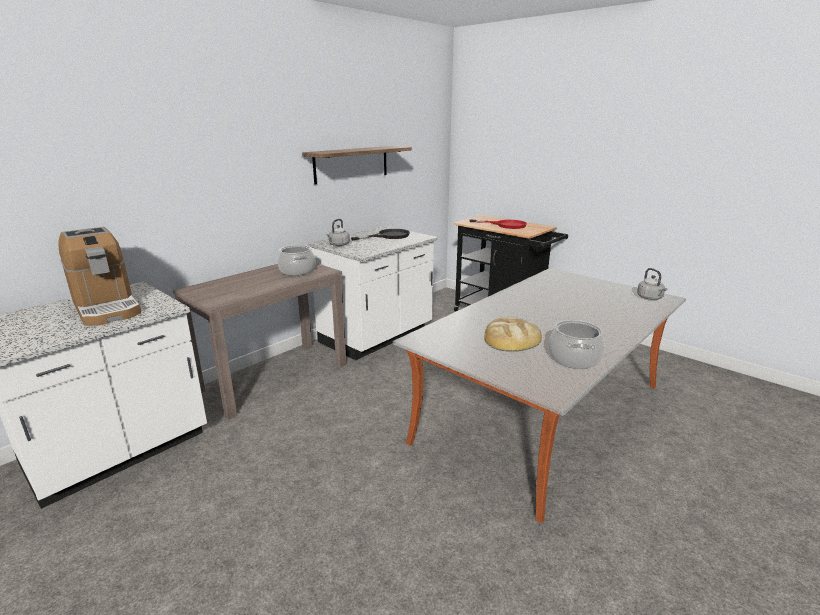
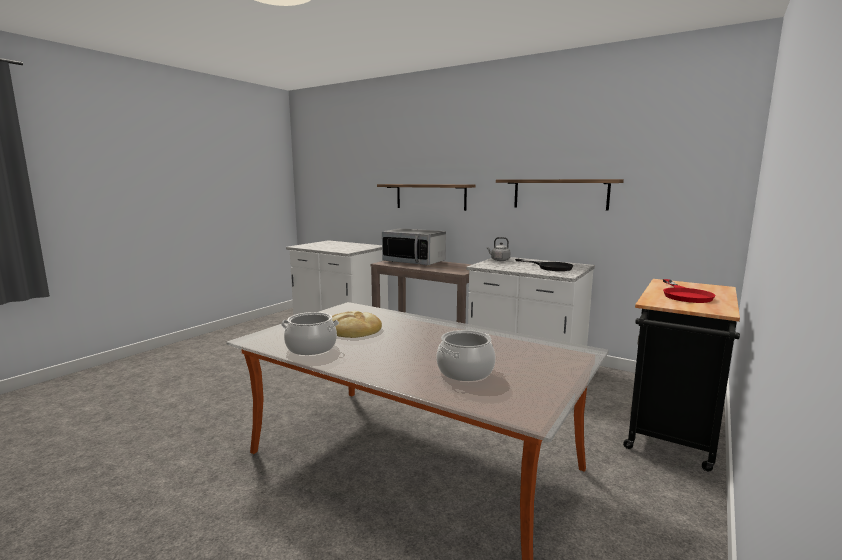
camera: 80 degrees right, 10 degrees down
coffee machine [58,227,141,326] -> none
cooking pot [277,245,316,275] -> cooking pot moved to [437,330,495,381]
grey kettle [637,268,667,300] -> none
none -> shelf [377,184,476,211]
none -> microwave [382,228,446,266]

